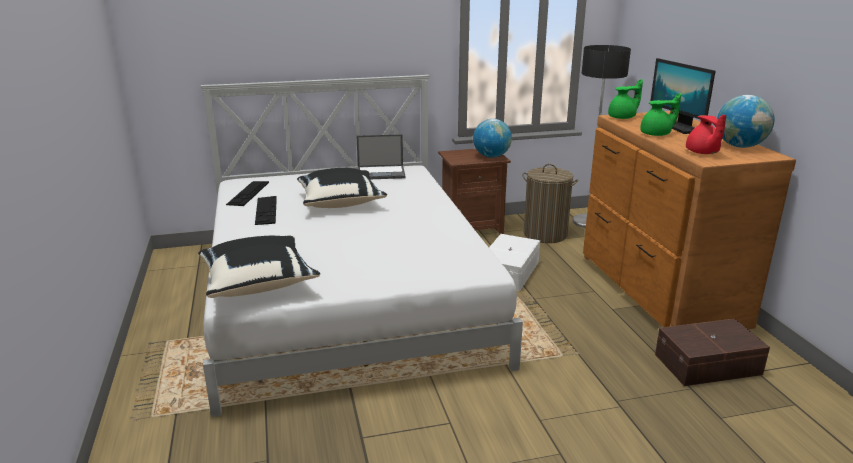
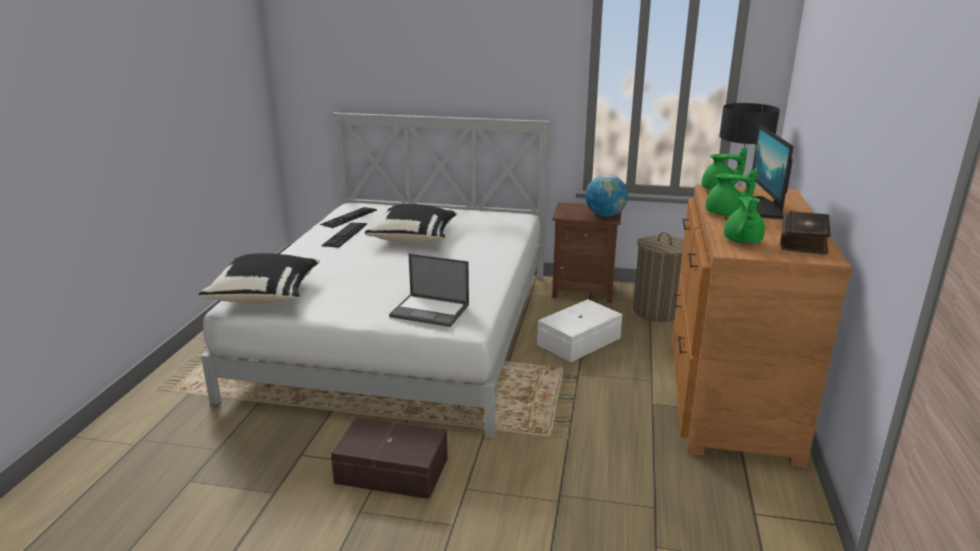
camera: 25 degrees right, 0 degrees up
laptop [356,134,406,179] -> laptop moved to [389,254,469,327]
brown storage box [655,319,770,386] -> brown storage box moved to [331,417,448,499]
red teapot [686,114,726,154] -> green teapot [724,197,765,244]
globe [717,95,774,148] -> book [780,211,831,254]

